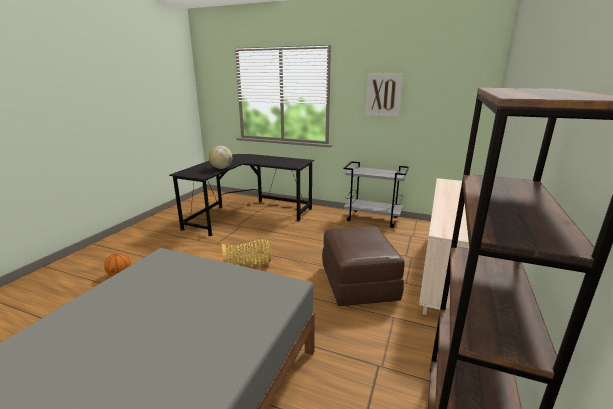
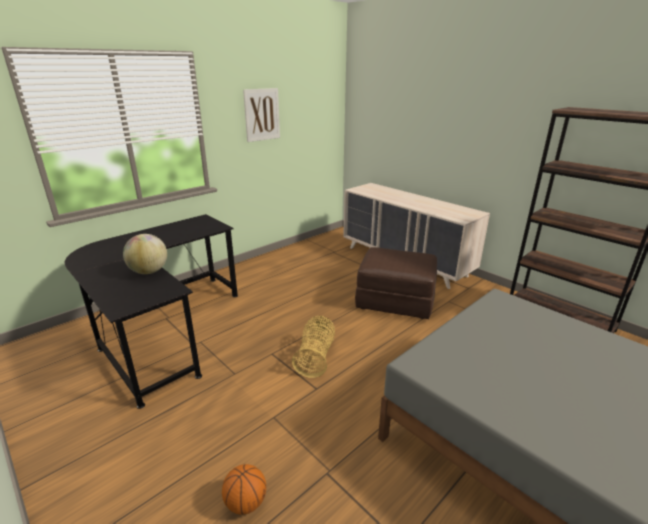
camera: 65 degrees left, 5 degrees up
grey cart [344,161,409,228] -> none

